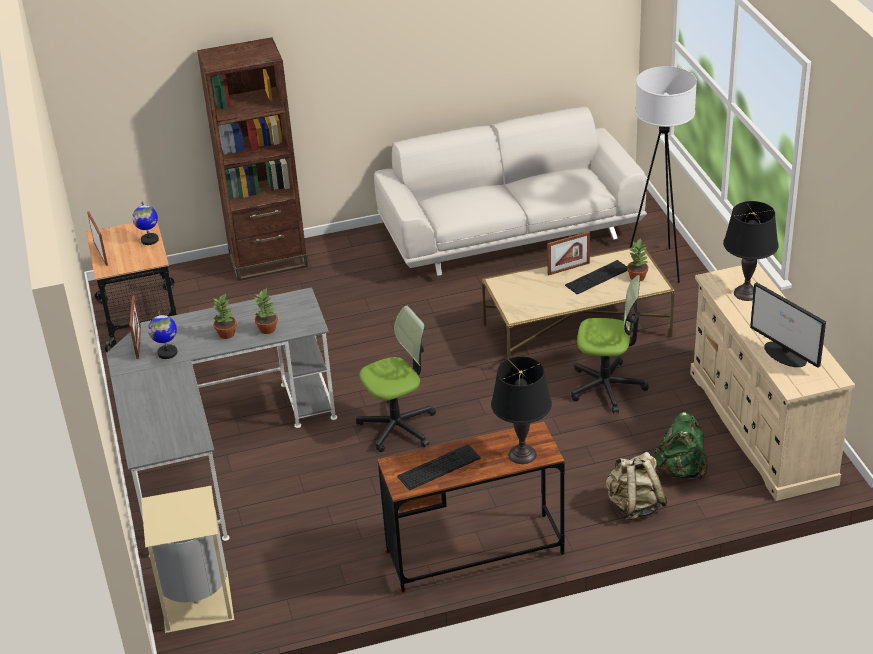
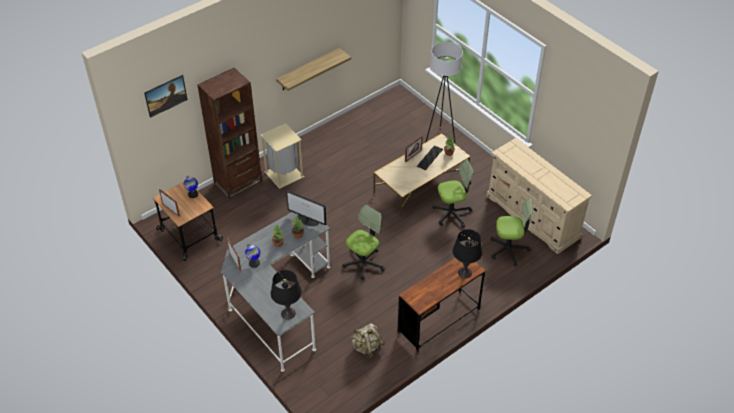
camera: 25 degrees left, 10 degrees up
beige trash can [141,486,234,633] -> beige trash can moved to [260,123,304,189]
white sofa [374,107,647,276] -> none
keyboard [397,444,481,490] -> none
beige backpack [606,452,668,520] -> beige backpack moved to [351,323,385,358]
green backpack [655,412,708,480] -> office chair [490,198,533,266]
black table lamp [723,201,779,301] -> black table lamp moved to [271,270,302,320]
monitor [750,282,826,368] -> monitor moved to [286,190,326,226]
none -> picture [144,75,188,118]
none -> shelf [276,48,351,91]

